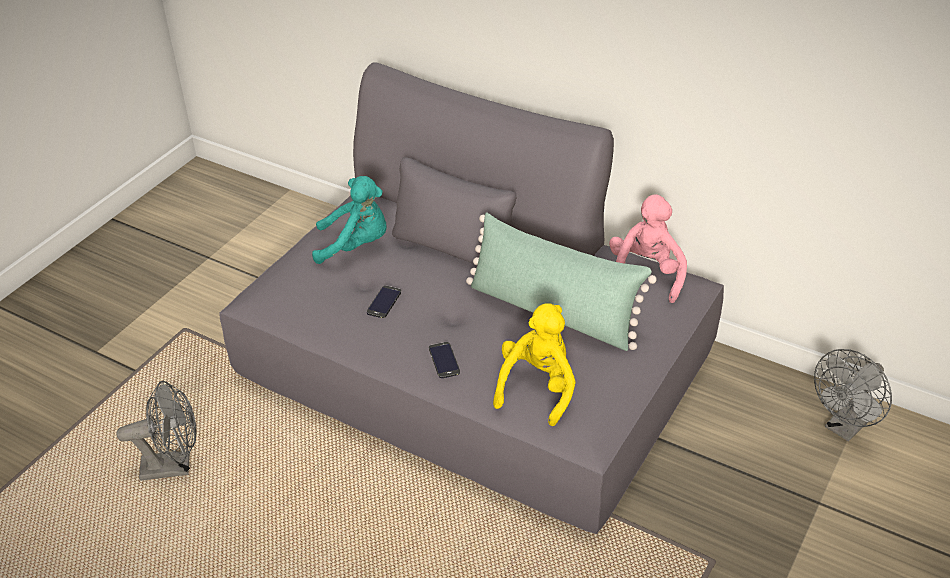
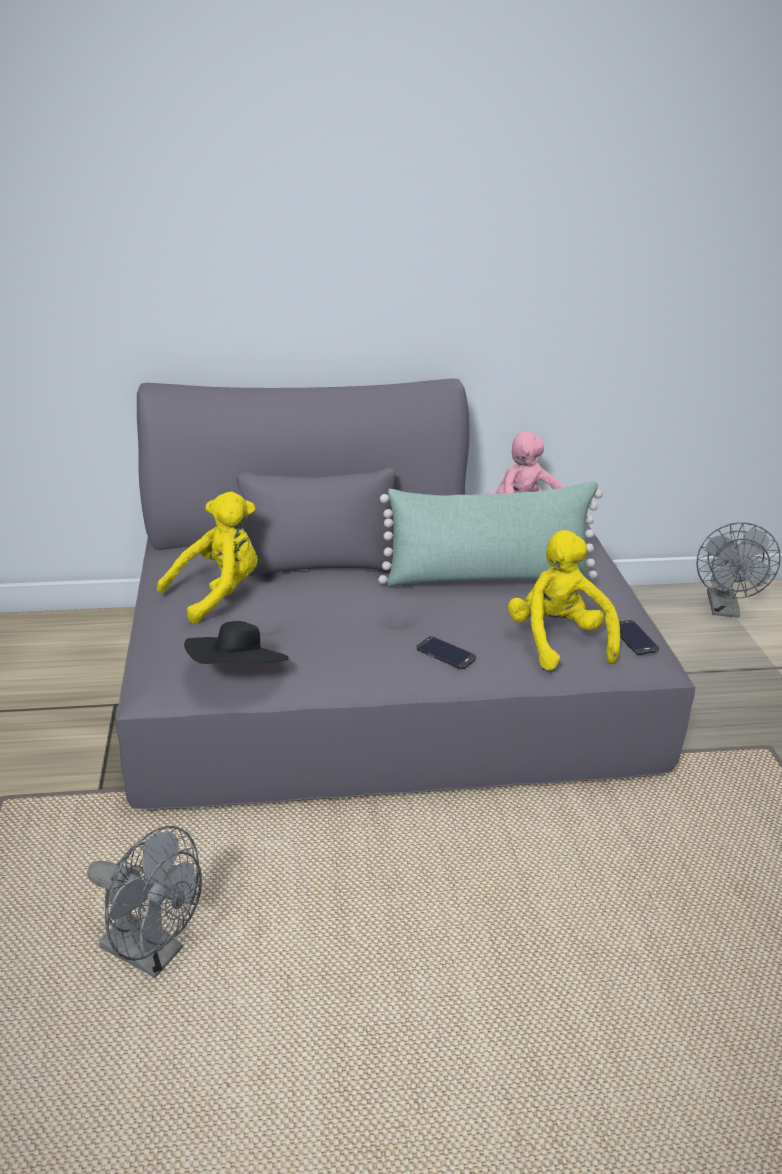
camera: 40 degrees left, 10 degrees down
grey fan [116,381,196,481] -> grey fan turned 75 degrees clockwise [87,826,202,978]
turquoise plush toy [312,176,386,264] -> yellow plush toy [157,492,257,624]
phone [367,286,401,318] -> phone moved to [619,620,659,655]
none -> black hat [184,621,289,664]

